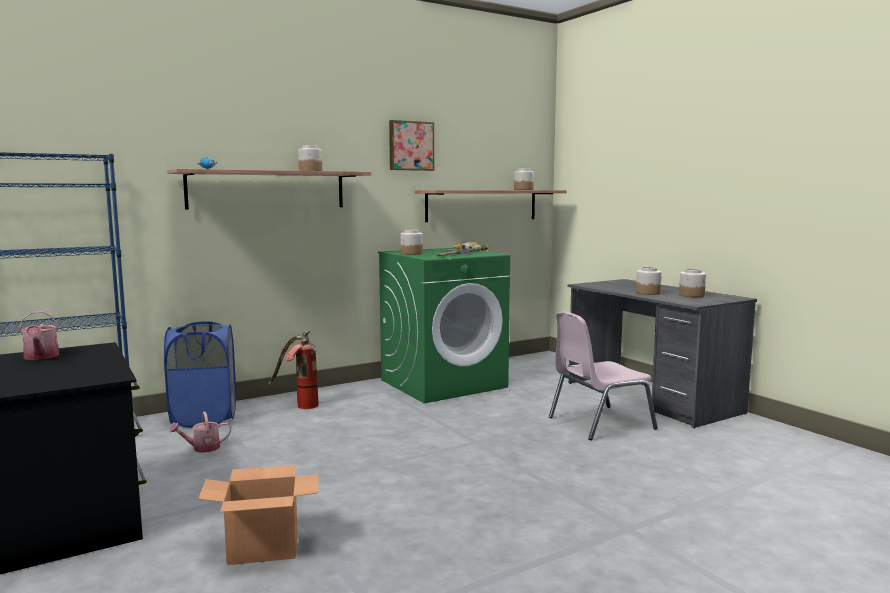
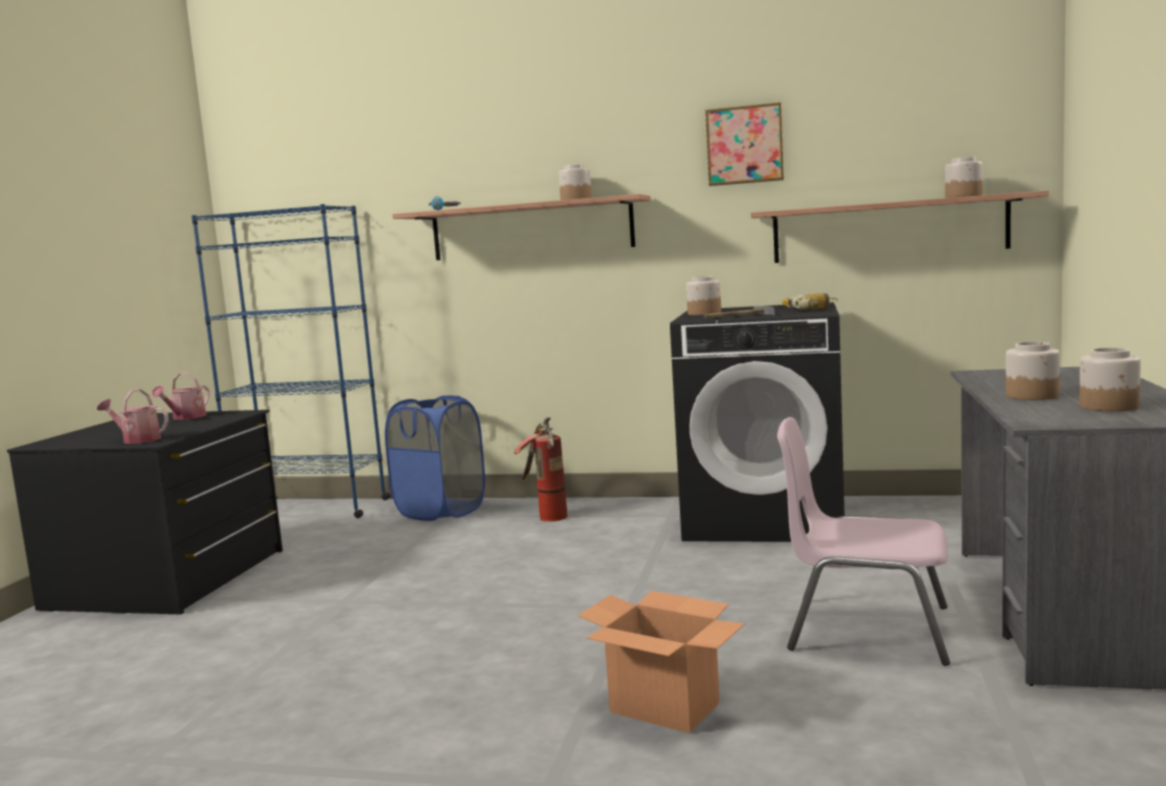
camera: 45 degrees right, 0 degrees up
watering can [169,412,231,453] -> watering can moved to [97,389,169,444]
cardboard box [198,465,318,565] -> cardboard box moved to [578,591,745,733]
green washing machine [378,248,510,403] -> black washing machine [670,302,844,542]

